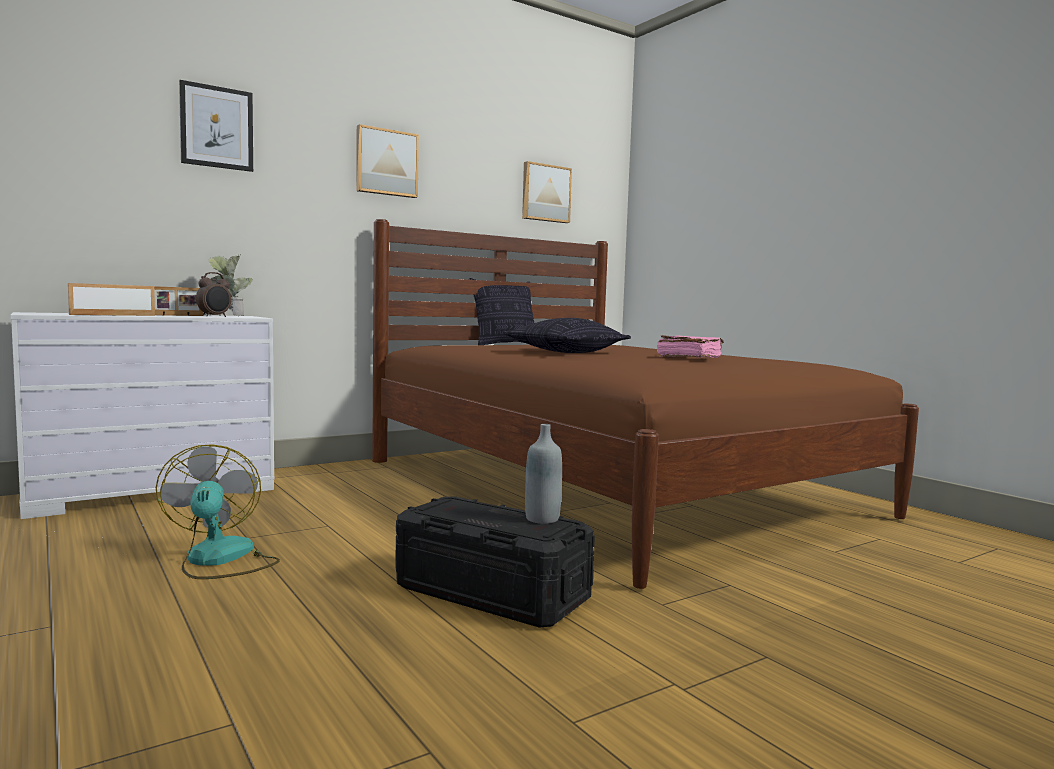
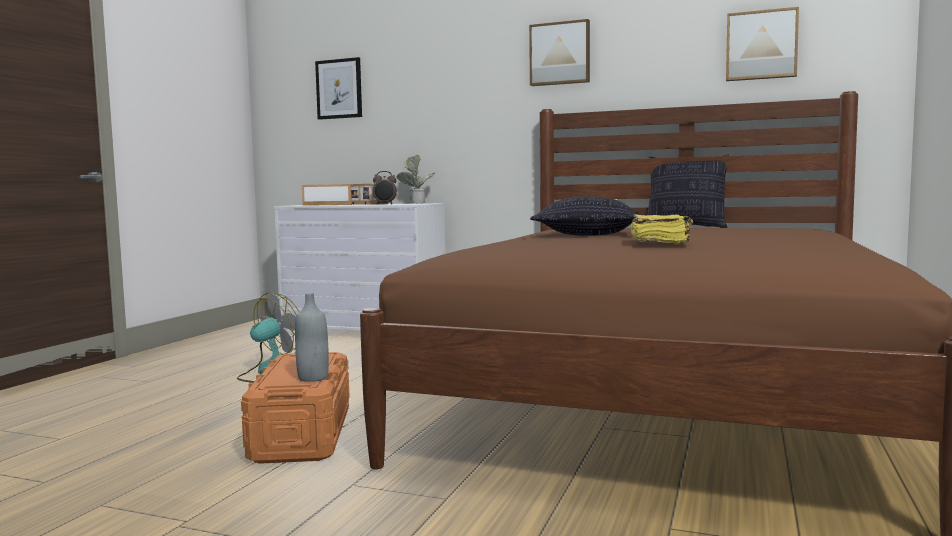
camera: 55 degrees right, 0 degrees up
picture [179,80,253,172] -> picture moved to [315,57,362,120]
black storage box [395,496,595,628] -> orange storage box [241,352,350,464]
pink book [657,335,724,358] -> yellow book [630,214,693,243]

